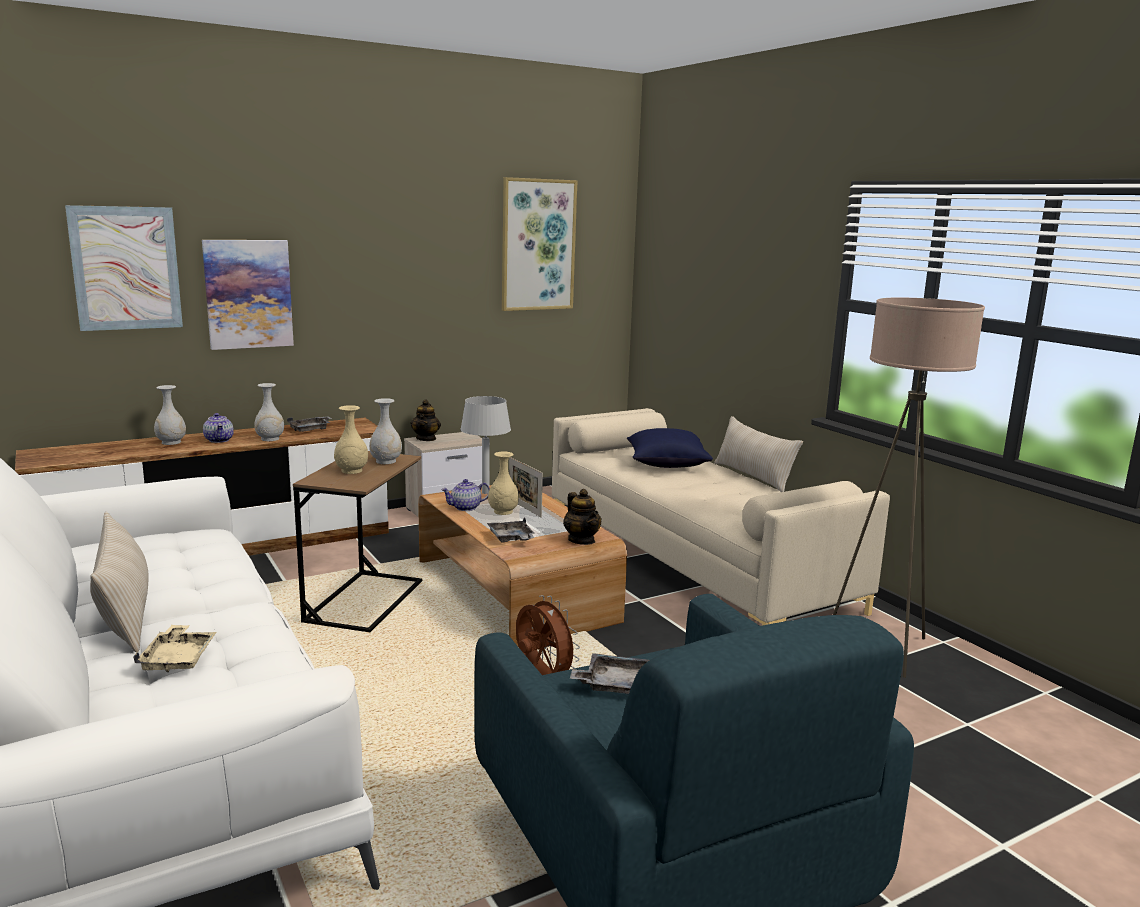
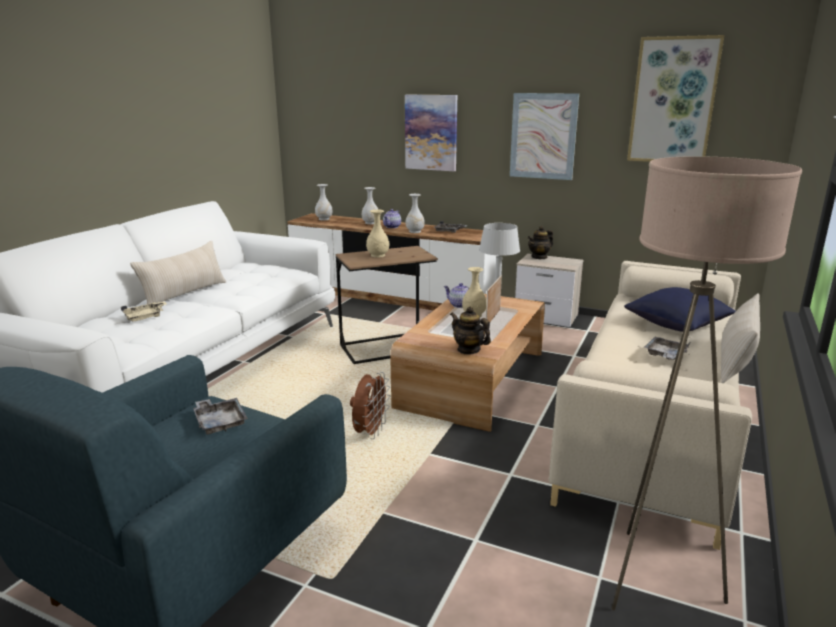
camera: 55 degrees right, 5 degrees up
picture [65,205,183,331] -> picture moved to [510,93,579,180]
white vase [369,398,402,464] -> white vase moved to [315,184,333,220]
grey tray [487,517,535,542] -> grey tray moved to [644,337,690,360]
teapot [563,489,602,545] -> teapot turned 105 degrees clockwise [450,306,491,355]

